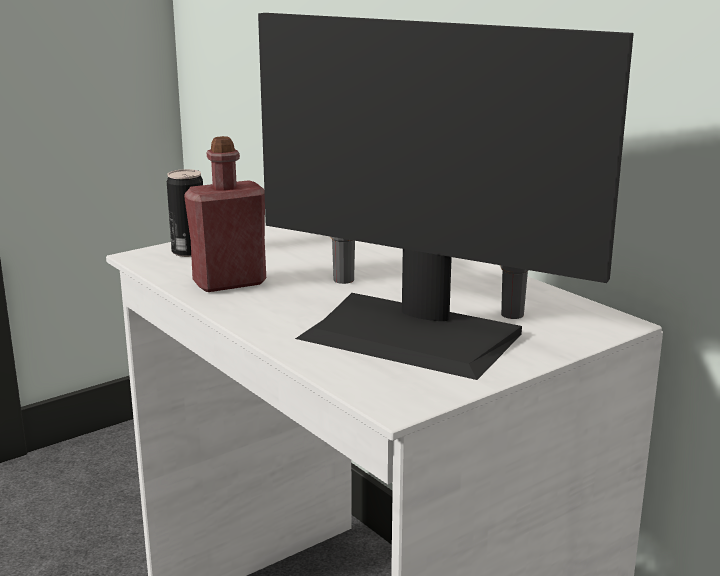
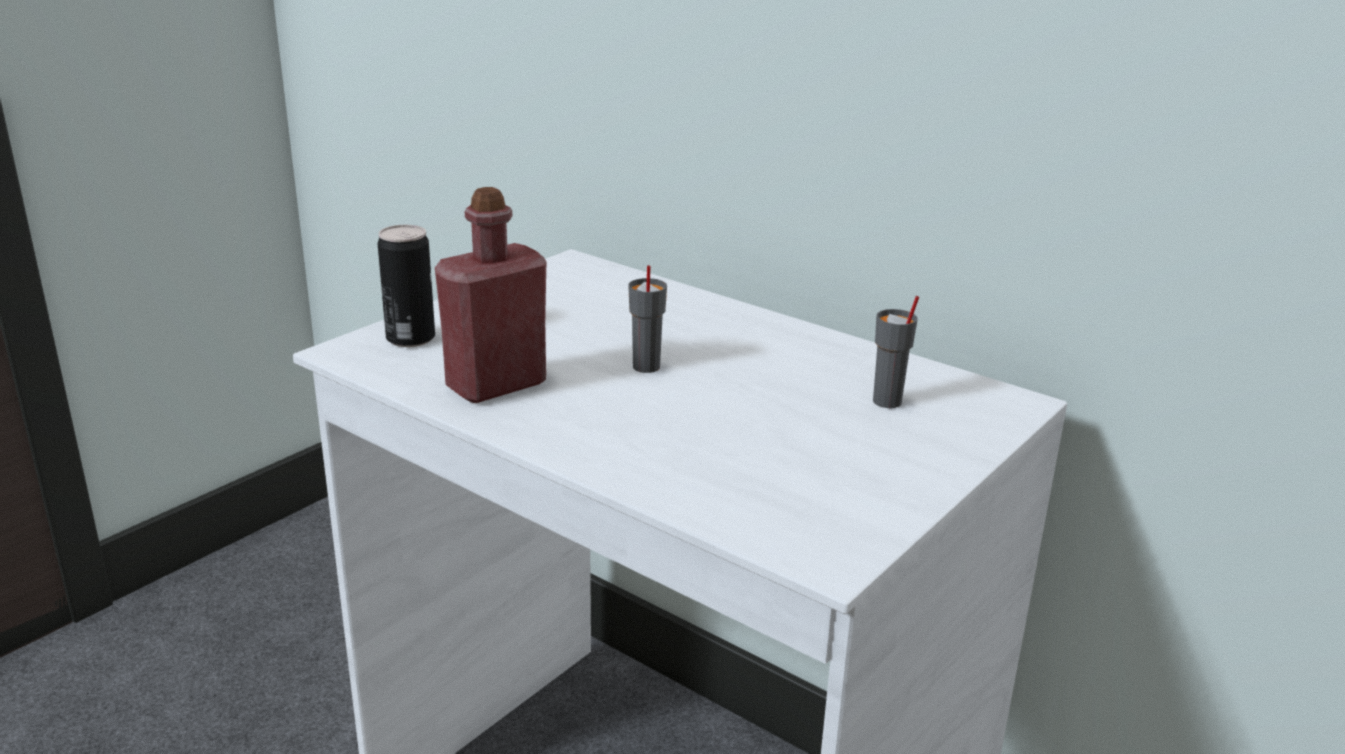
camera: 15 degrees left, 5 degrees up
monitor [258,13,634,380] -> none

